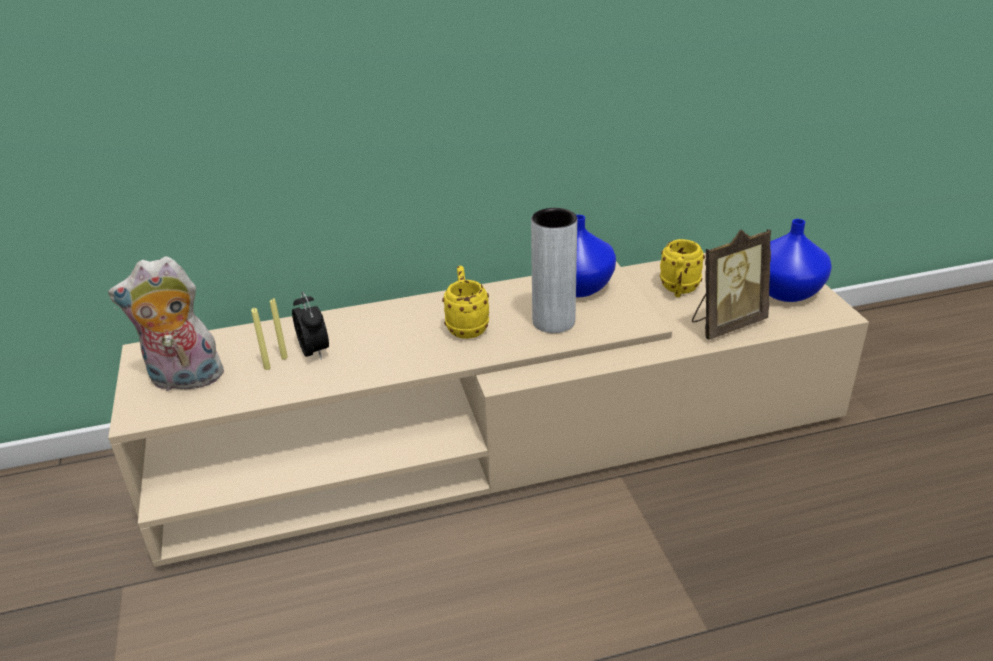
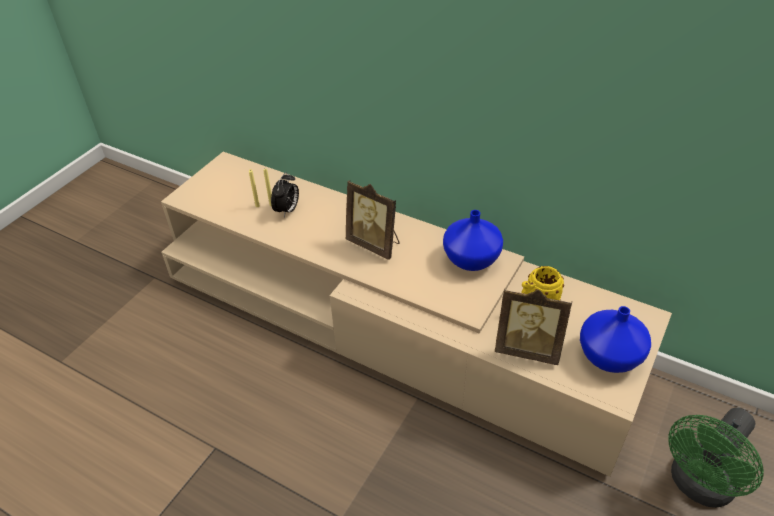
camera: 45 degrees right, 10 degrees up
plush toy [108,256,226,391] -> none
yellow mug [442,266,489,339] -> picture frame [345,180,400,260]
grey vase [531,208,577,333] -> none
none -> green fan [668,408,764,508]

